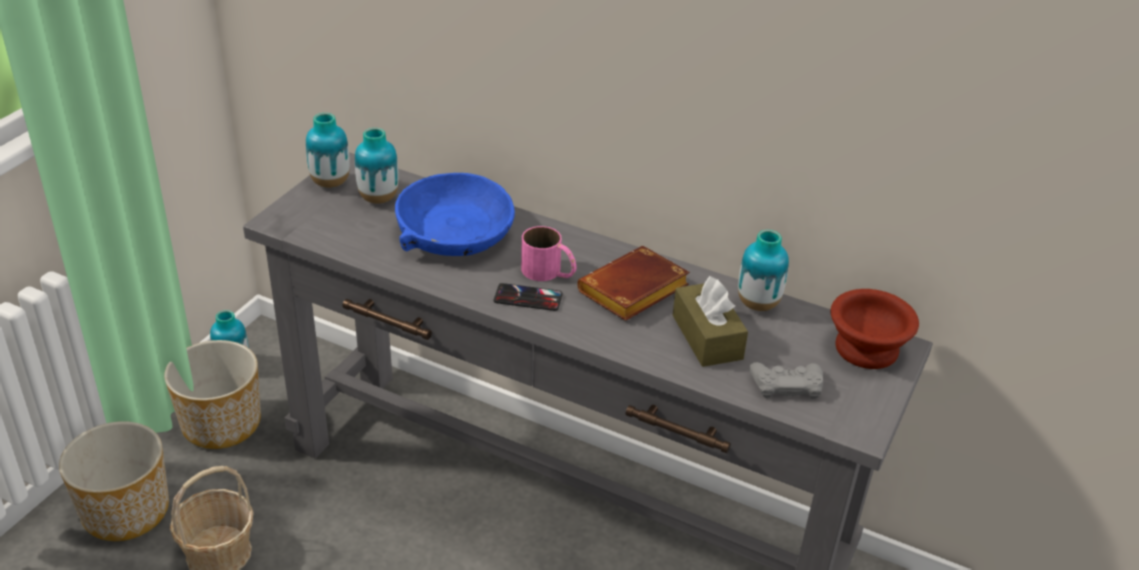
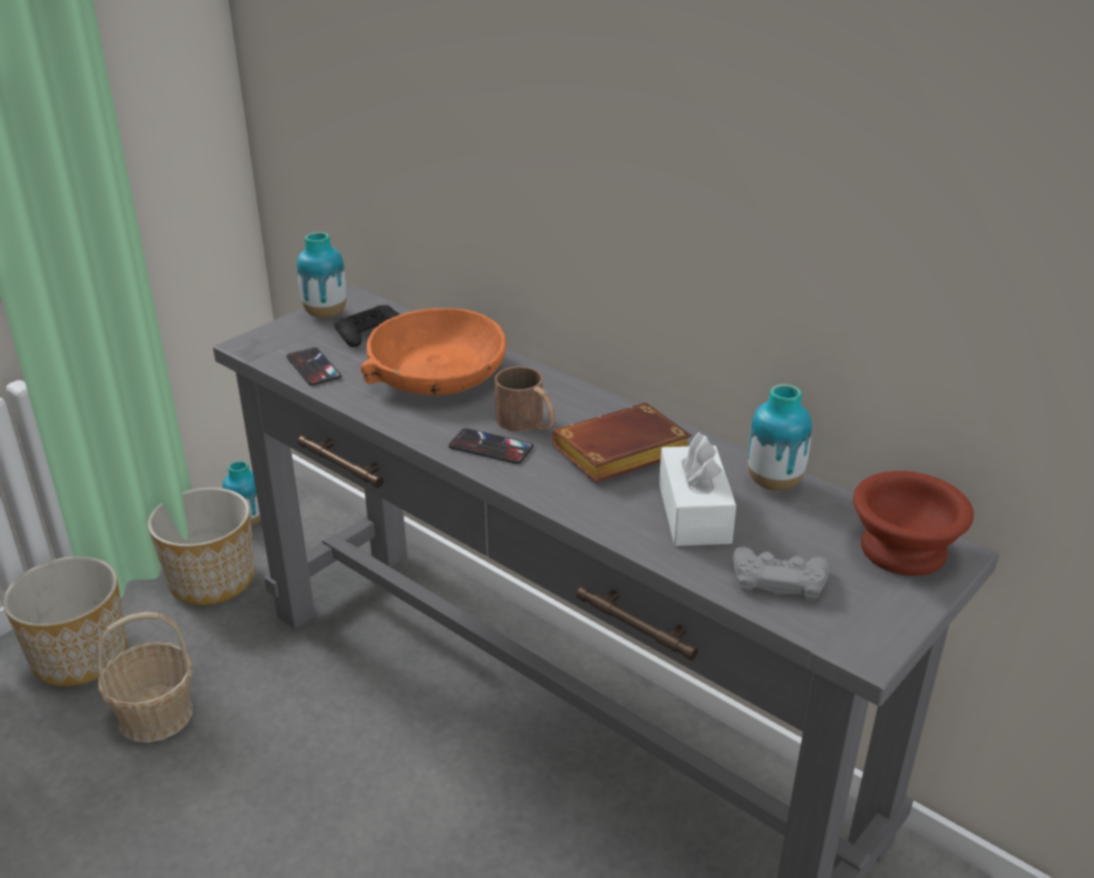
camera: 15 degrees right, 5 degrees down
vase [355,128,399,204] -> black game controller [334,305,400,347]
blue bowl [395,173,515,256] -> orange bowl [361,308,506,396]
pink mug [521,226,577,281] -> brown mug [495,367,555,432]
brown tissue box [673,276,748,367] -> white tissue box [659,432,736,546]
none -> phone [286,347,341,386]

